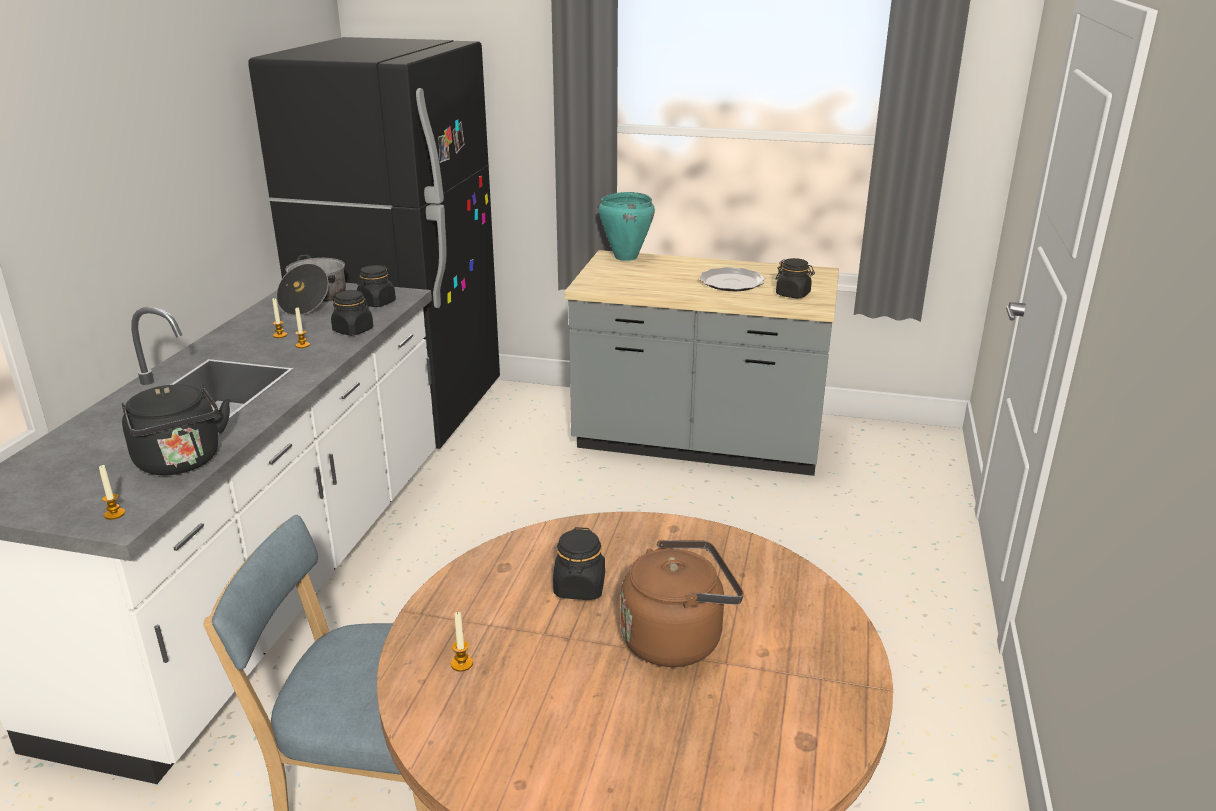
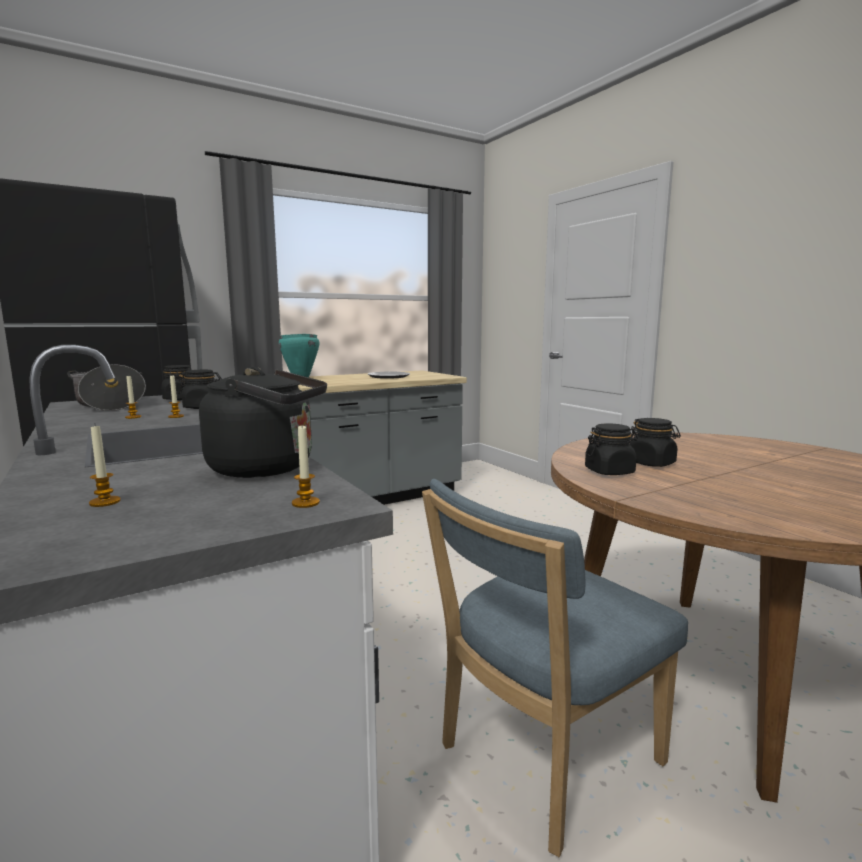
camera: 45 degrees left, 15 degrees down
candle [451,611,473,672] -> candle moved to [89,425,121,507]
brown kettle [621,540,744,667] -> none
black jar [776,258,815,298] -> black jar moved to [585,424,638,475]

